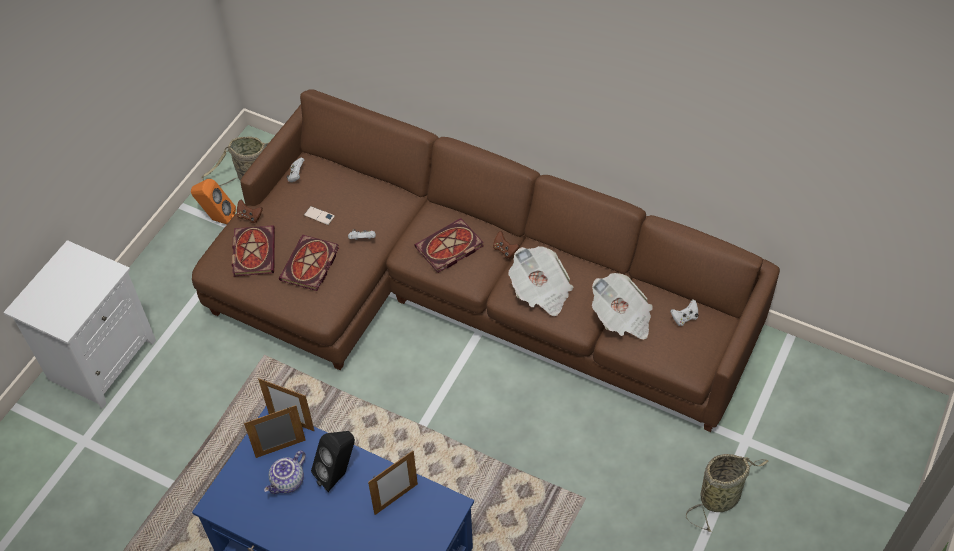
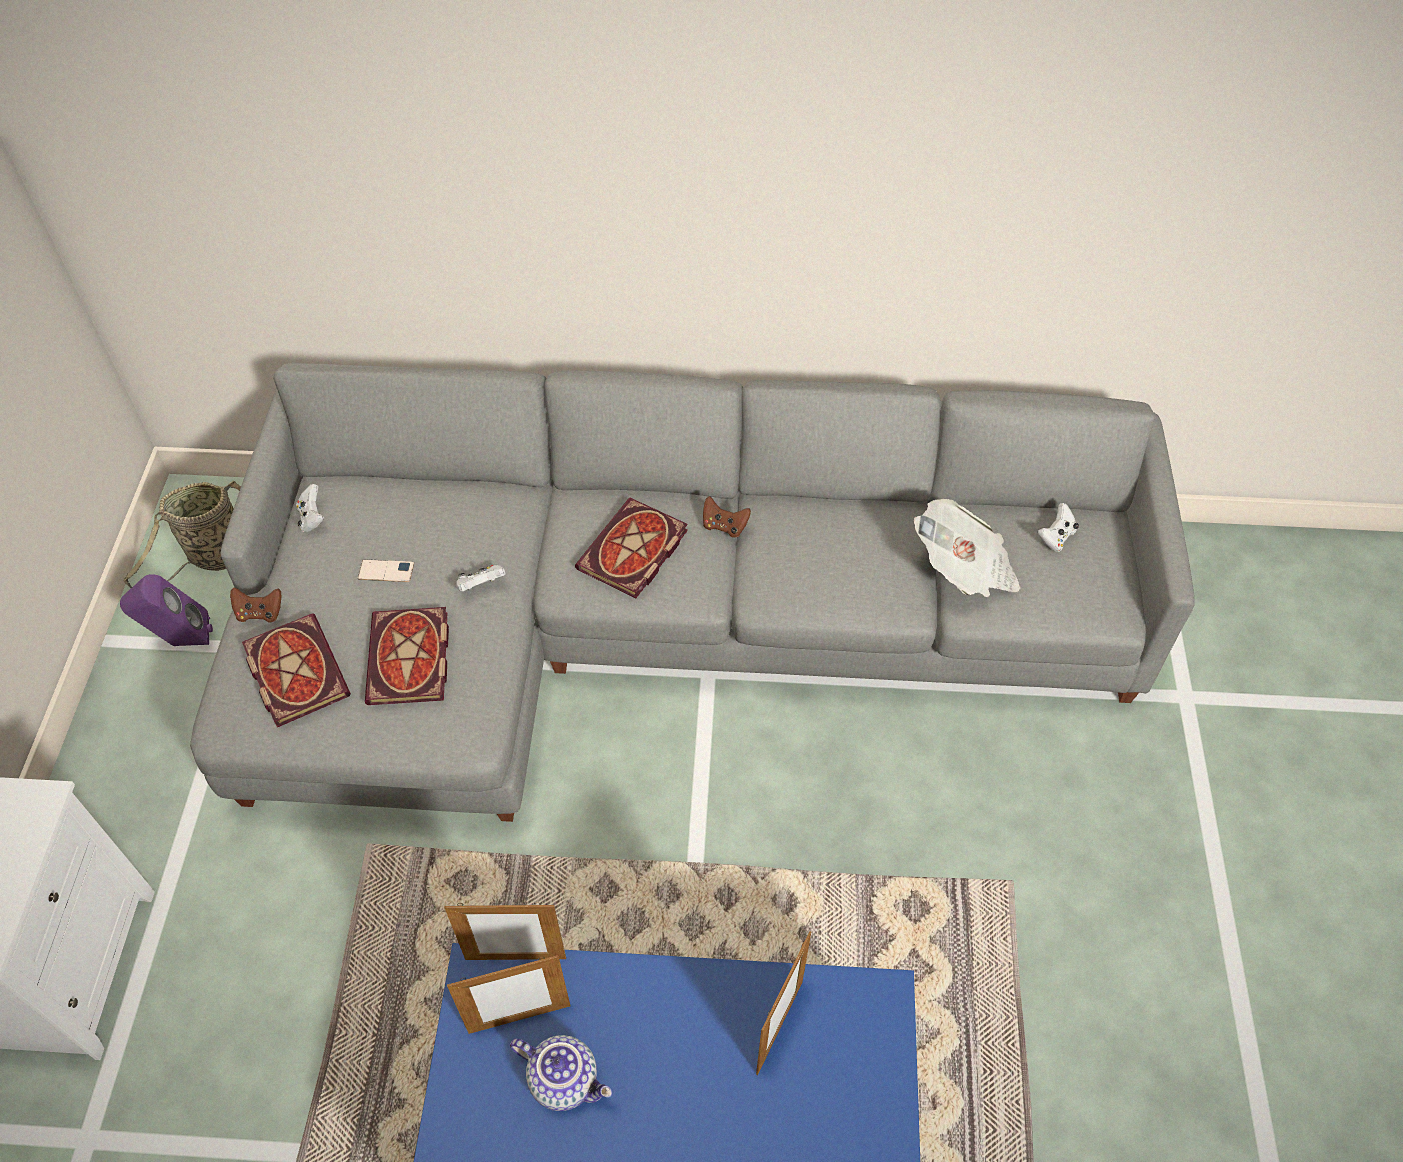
camera: 25 degrees left, 0 degrees up
orange speaker [191,179,236,224] -> purple speaker [120,574,213,646]
brown sofa [192,89,780,432] -> grey sofa [190,363,1195,822]
picture frame [244,405,306,458] -> picture frame turned 150 degrees counterclockwise [447,955,570,1034]
teapot [264,450,306,494] -> teapot turned 75 degrees counterclockwise [510,1035,612,1111]
black speaker [311,431,355,492] -> none
newspaper [509,246,573,316] -> none
basket [686,454,768,532] -> none

